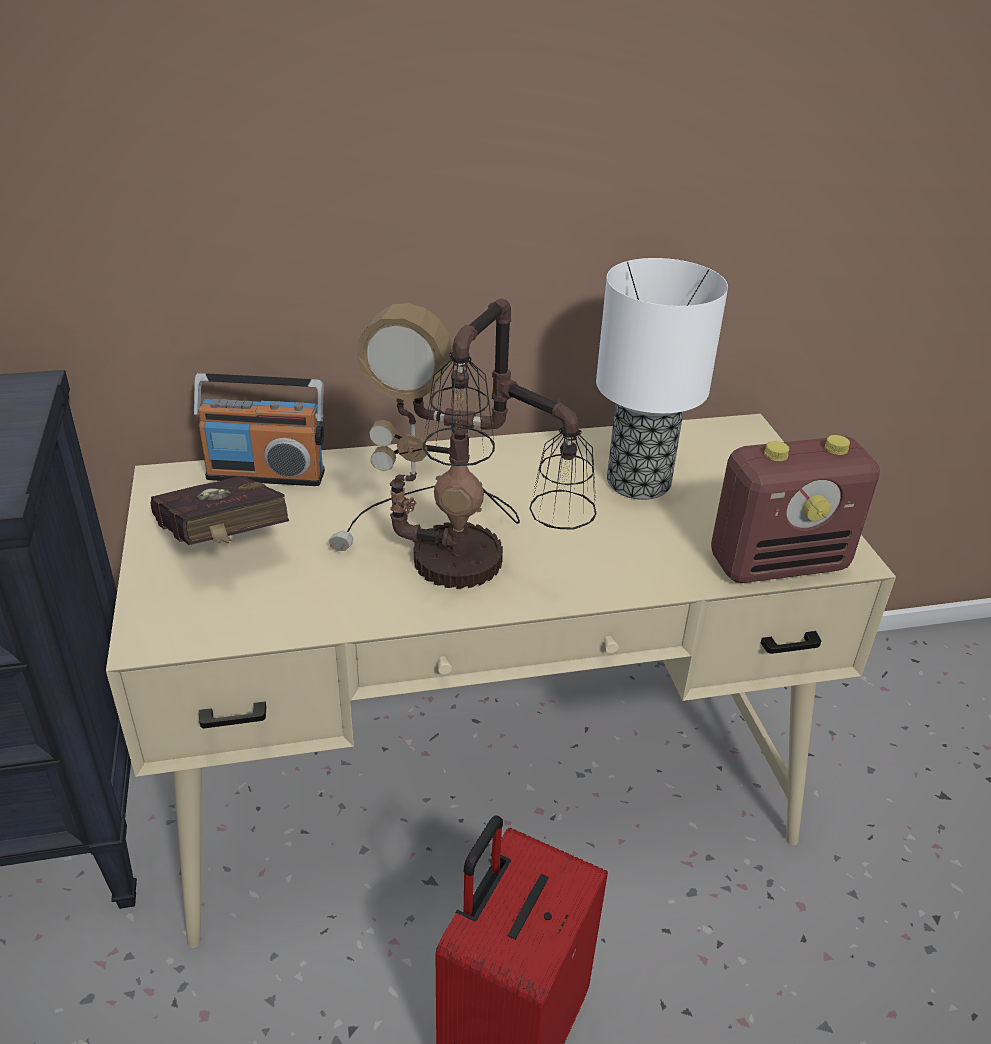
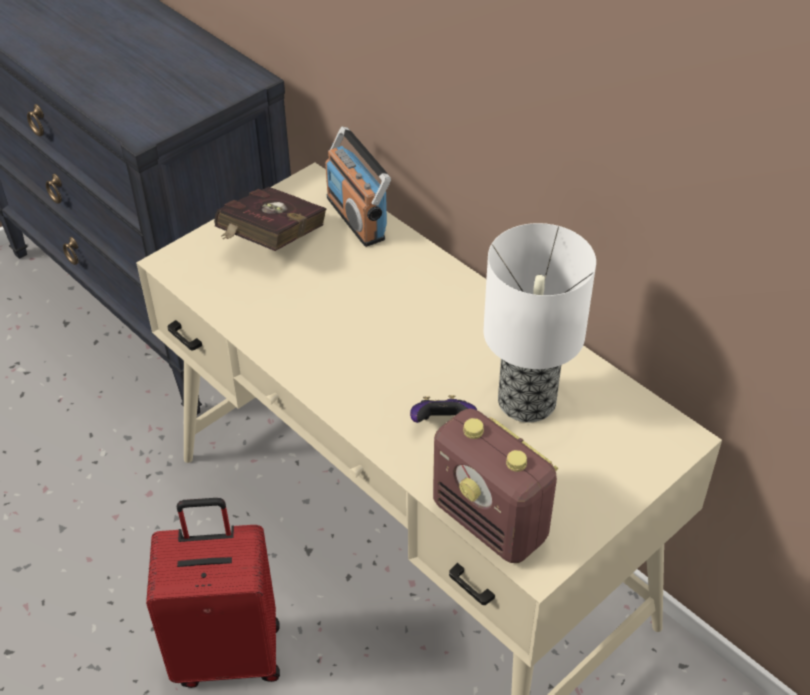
camera: 60 degrees right, 10 degrees up
table lamp [329,299,597,589] -> none
none -> game controller [410,395,477,423]

